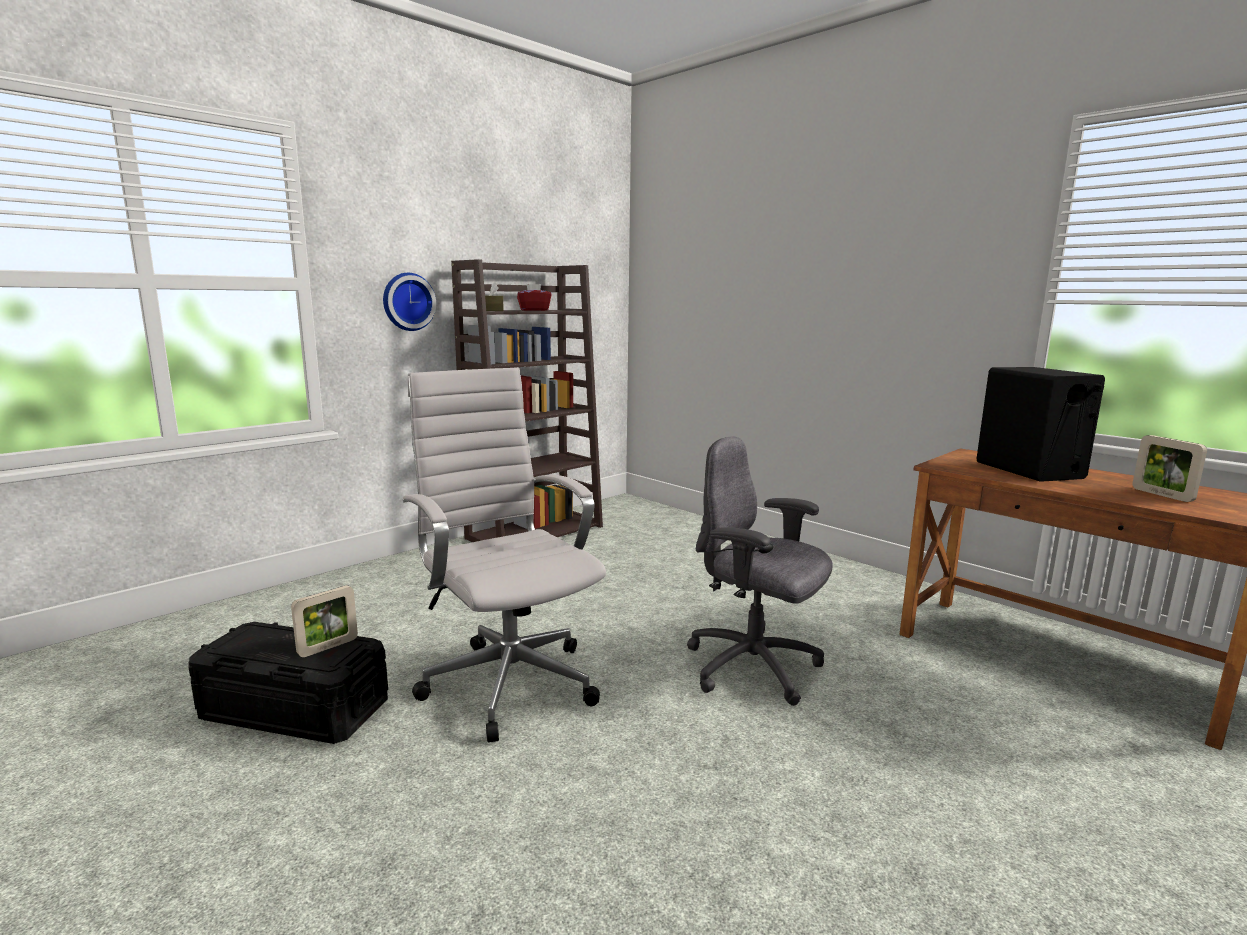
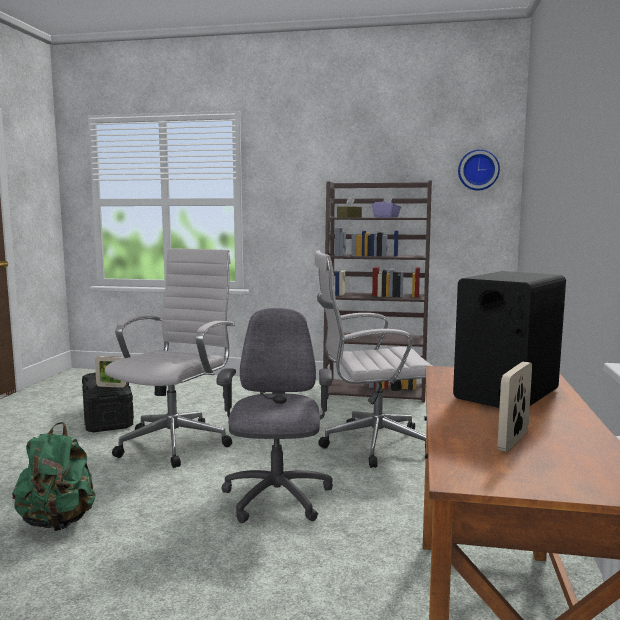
camera: 55 degrees right, 5 degrees down
wall clock [383,273,436,331] -> wall clock moved to [458,149,500,191]
red tissue box [517,284,552,311] -> purple tissue box [372,197,401,218]
none -> green backpack [12,422,96,531]
none -> white office chair [314,250,432,468]

